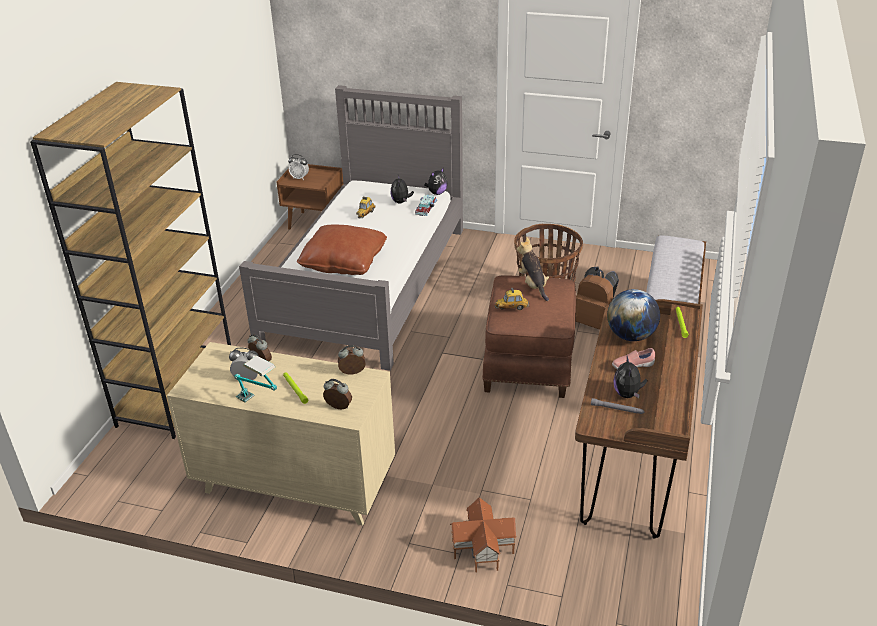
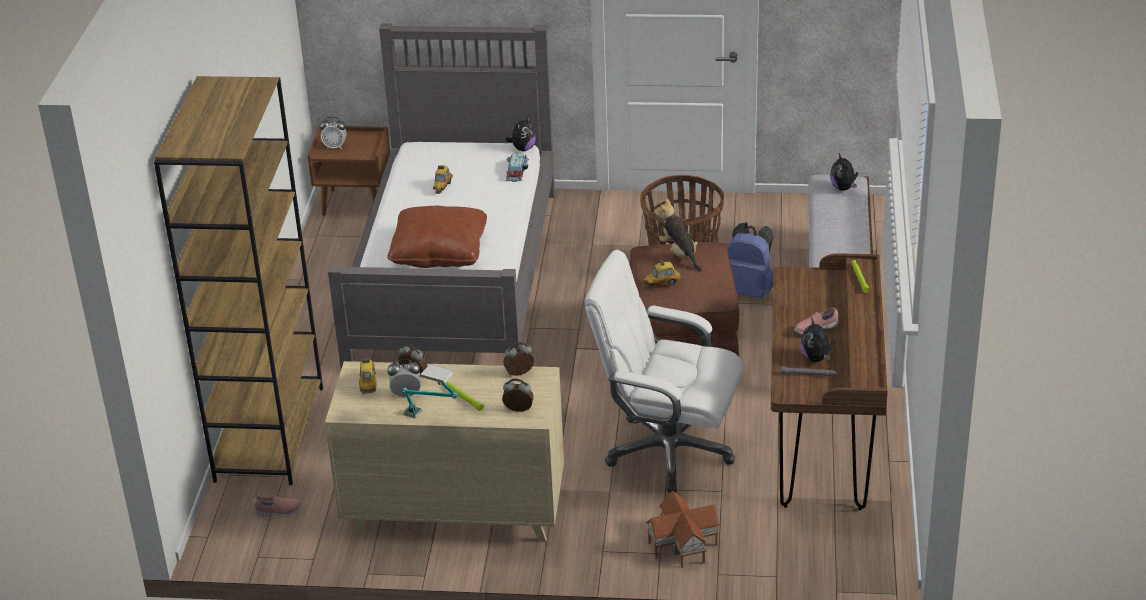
camera: 10 degrees left, 0 degrees up
plush toy [390,175,414,204] -> plush toy moved to [830,153,858,191]
brown backpack [575,267,619,330] -> blue backpack [727,222,774,299]
globe [607,289,660,341] -> none
none -> pink shoe [253,496,301,516]
none -> toy car [359,359,376,395]
none -> white office chair [585,250,743,493]

